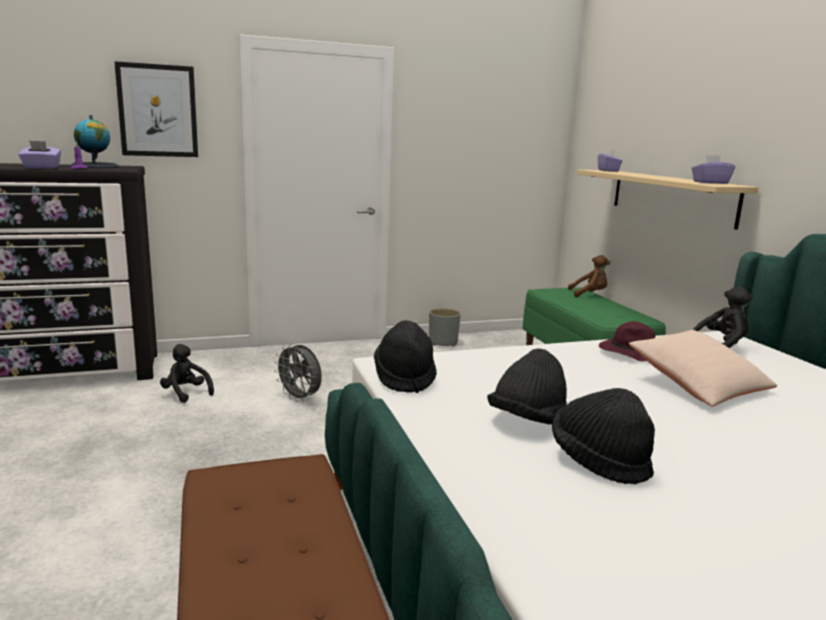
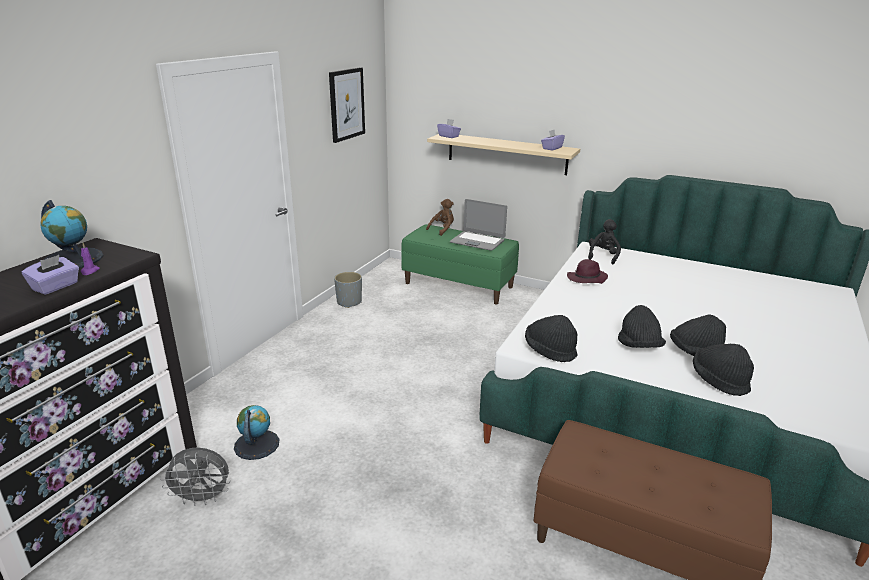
camera: 45 degrees left, 10 degrees up
picture [114,61,198,157] -> picture moved to [329,67,365,143]
black plush toy [160,344,214,403] -> globe [234,405,279,460]
grey fan [274,344,322,402] -> grey fan moved to [160,447,231,506]
beige pillow [629,330,778,407] -> none
none -> laptop [450,199,507,251]
none -> black hat [693,344,754,396]

